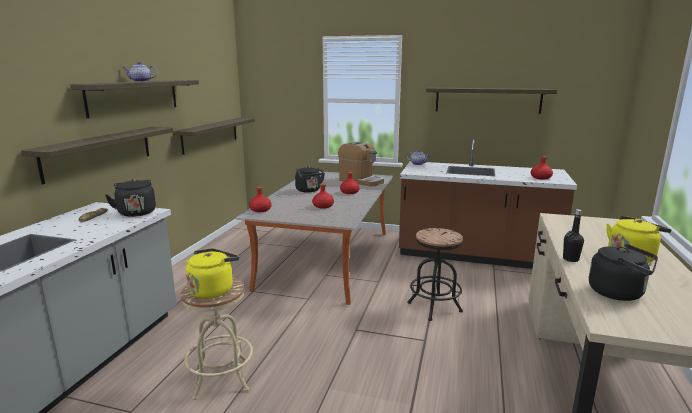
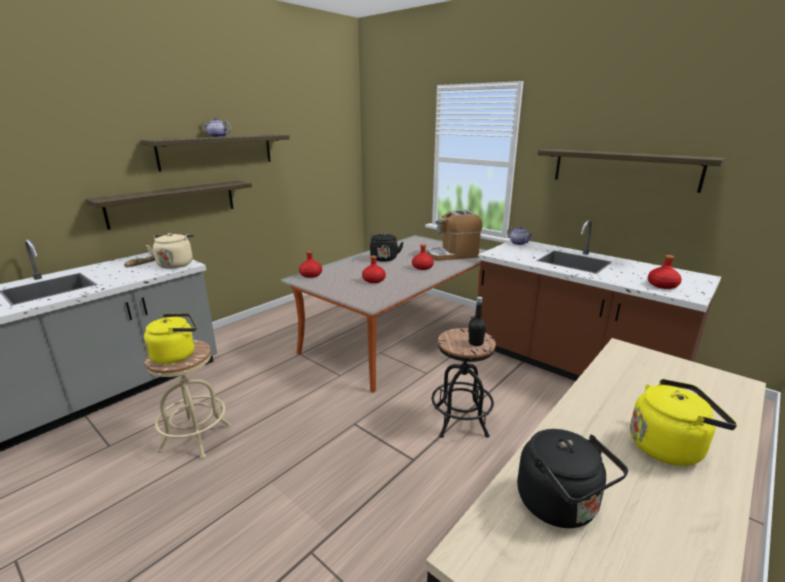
camera: 25 degrees right, 5 degrees up
black kettle [105,179,156,217] -> beige kettle [146,233,194,269]
shelf [174,118,255,155] -> none
coffee machine [338,142,384,186] -> coffee machine turned 105 degrees clockwise [427,210,482,261]
black bottle [563,209,584,262] -> black bottle moved to [469,297,486,346]

